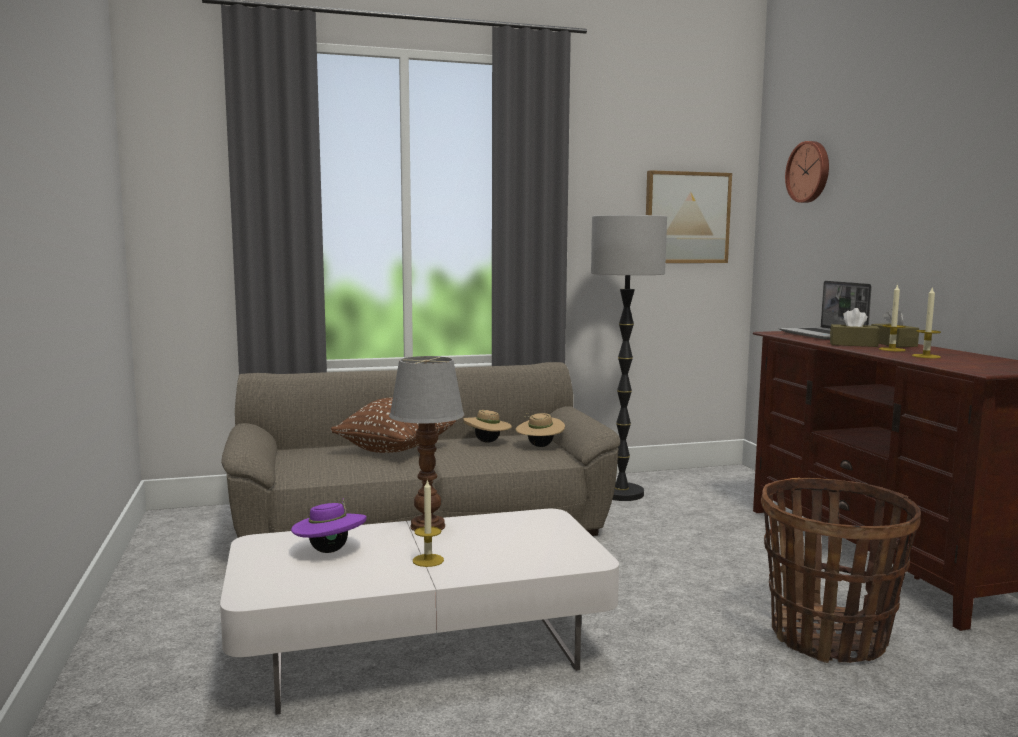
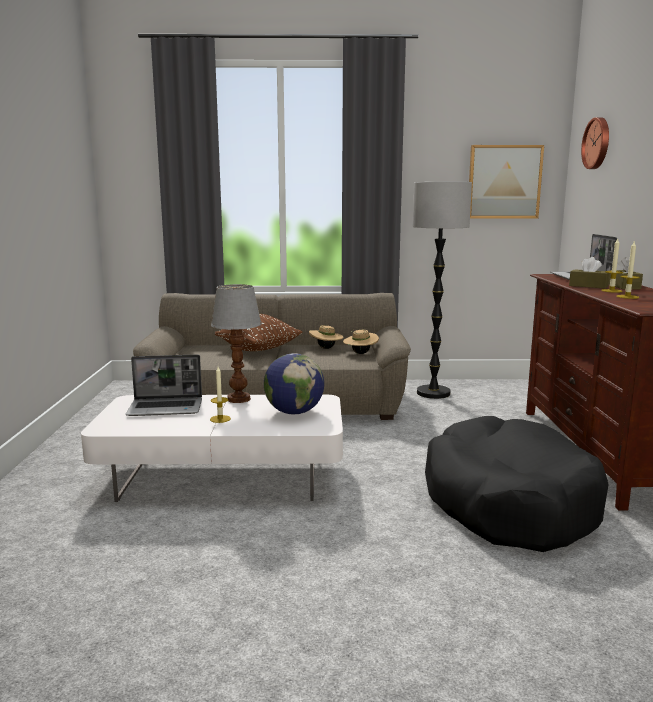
camera: 15 degrees right, 5 degrees up
purple hat [291,498,367,553] -> laptop [126,354,202,416]
basket [761,478,921,663] -> black dog bed [425,416,609,552]
none -> globe [264,353,324,414]

